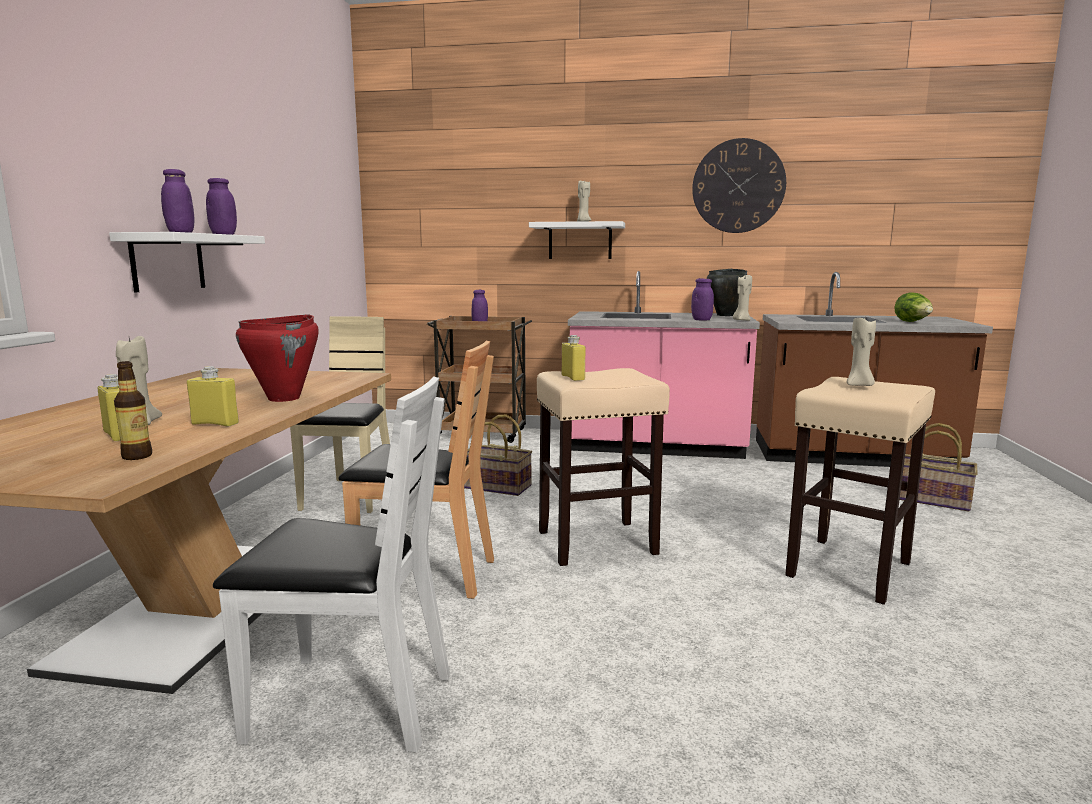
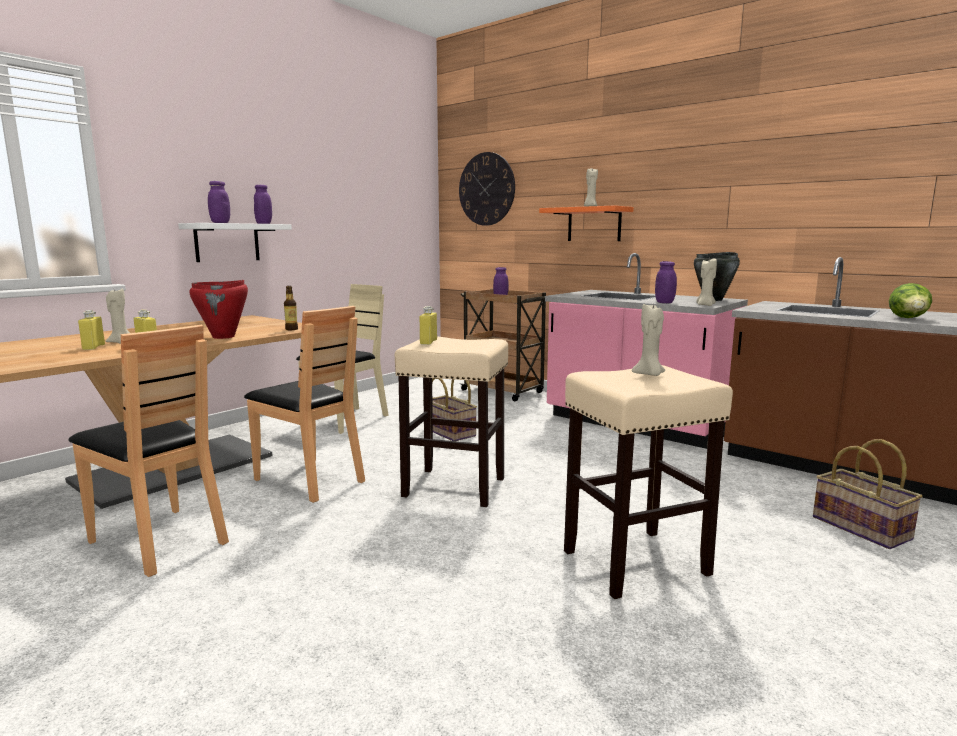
camera: 30 degrees right, 0 degrees up
bottle [114,361,152,460] -> bottle moved to [284,286,298,330]
white chair [213,376,450,753] -> brown chair [68,325,229,577]
white shelf [529,221,625,259] -> orange shelf [539,206,634,241]
wall clock [692,138,786,233] -> wall clock moved to [459,152,515,226]

